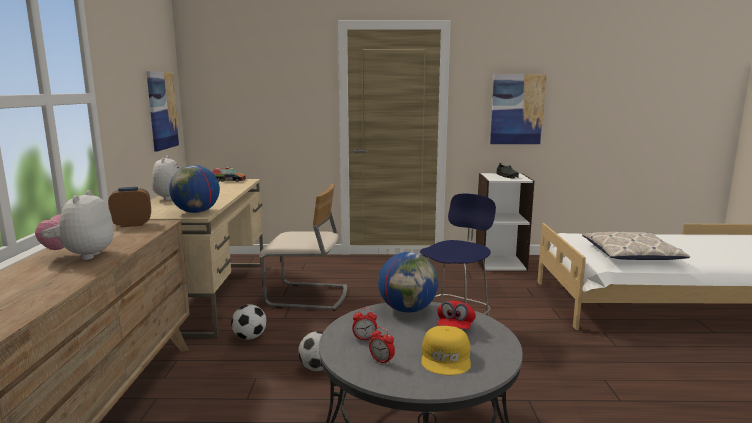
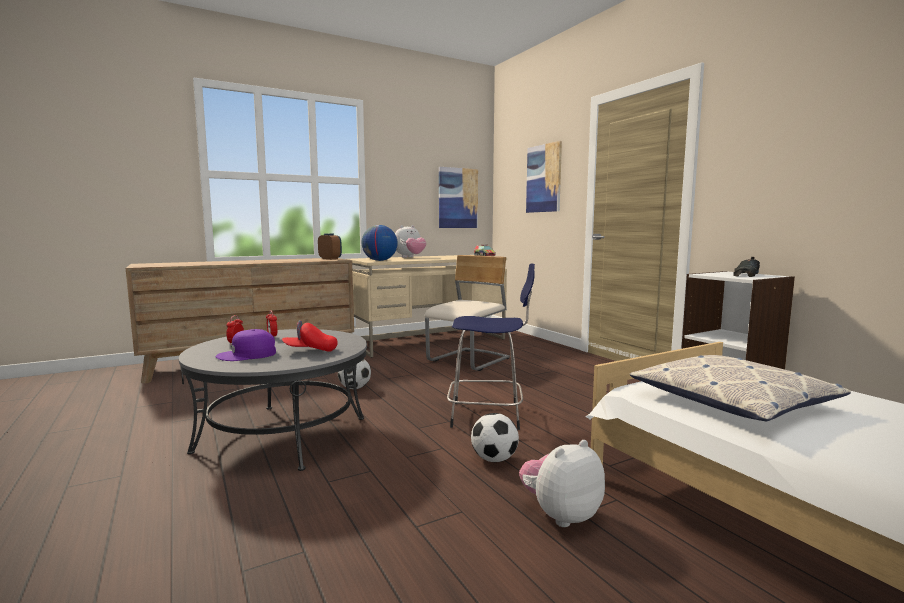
camera: 60 degrees right, 5 degrees down
plush toy [35,190,114,260] -> plush toy moved to [519,440,605,527]
football [231,304,267,340] -> football moved to [471,413,519,462]
beige chair [259,184,347,311] -> beige chair turned 120 degrees counterclockwise [425,255,510,371]
globe [378,252,438,313] -> none
yellow cap [421,326,471,375] -> purple cap [216,329,276,361]
picture [490,74,547,144] -> picture moved to [526,141,562,213]

